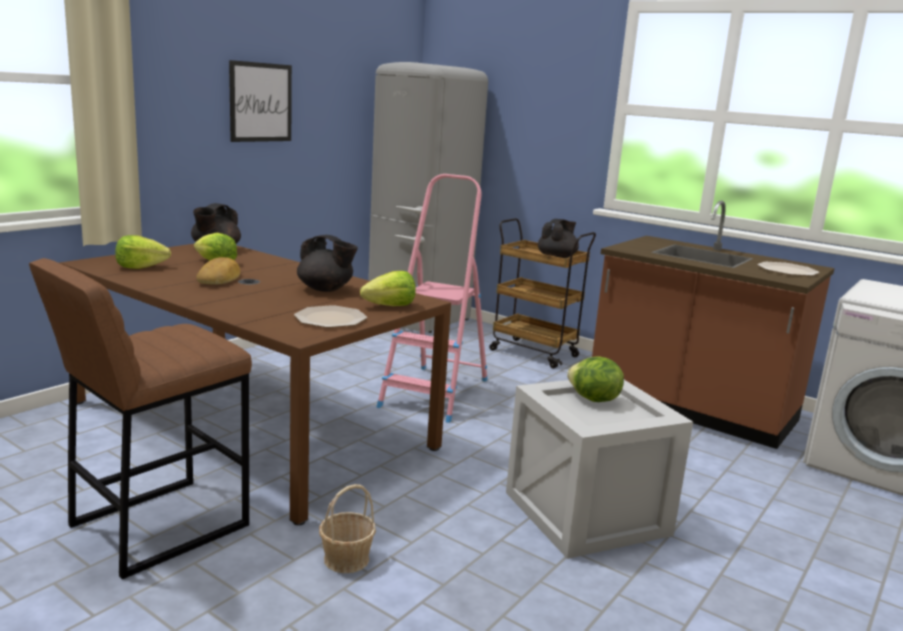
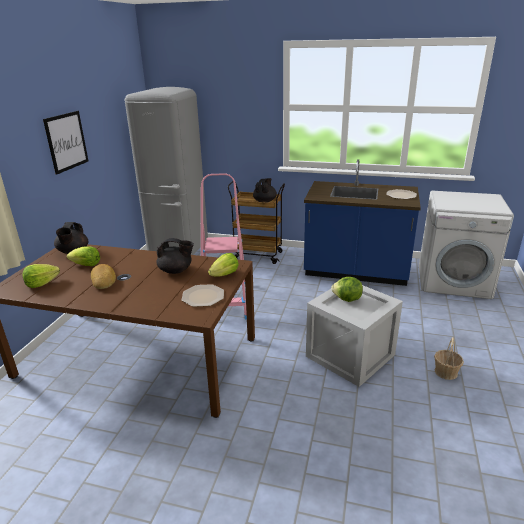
camera: 20 degrees left, 10 degrees up
brown stool [29,258,252,579] -> none
basket [319,484,376,573] -> basket moved to [434,337,464,380]
brown counter [592,200,835,449] -> blue counter [304,159,421,286]

